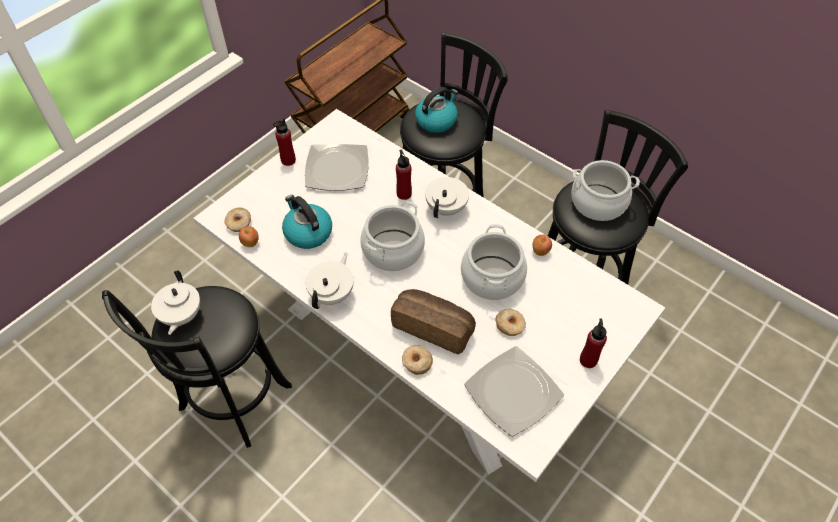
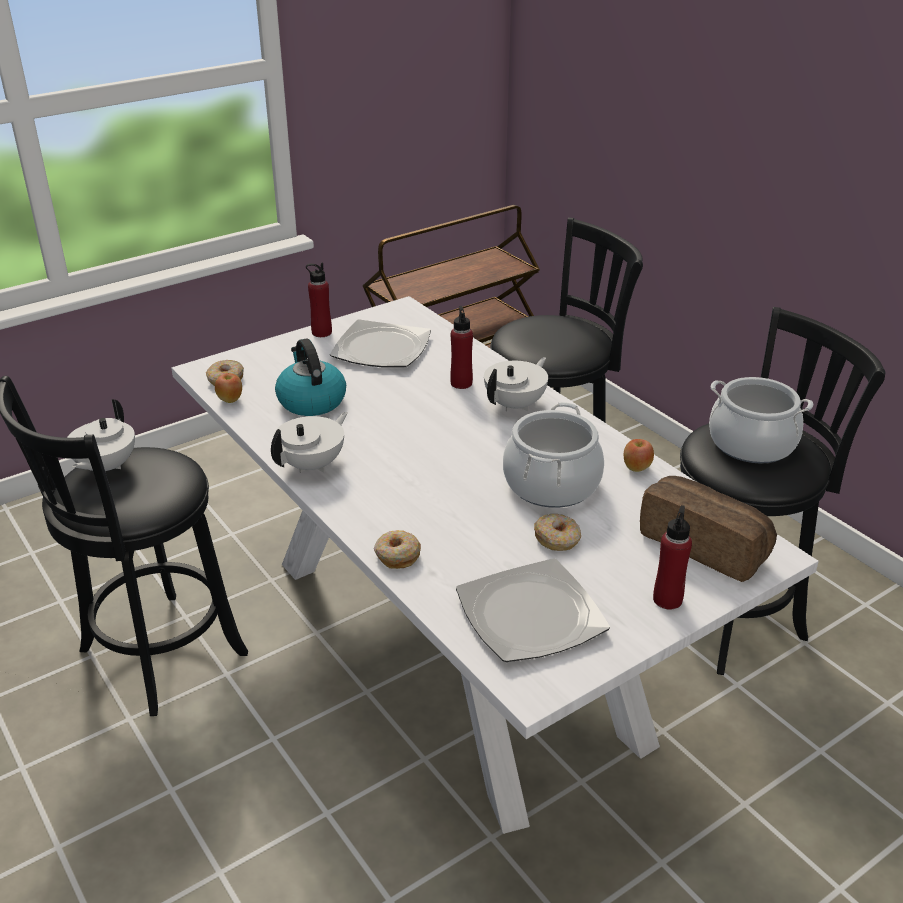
camera: 15 degrees right, 20 degrees down
cooking pot [361,201,425,271] -> none
bread [391,289,476,354] -> bread moved to [640,476,777,582]
kettle [415,87,458,133] -> none

